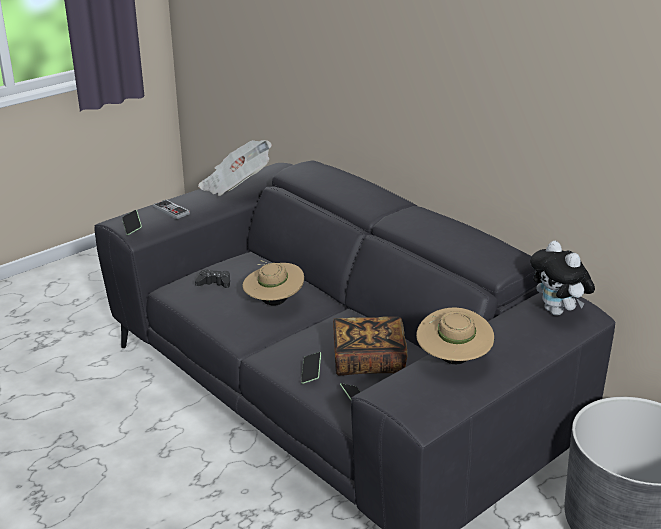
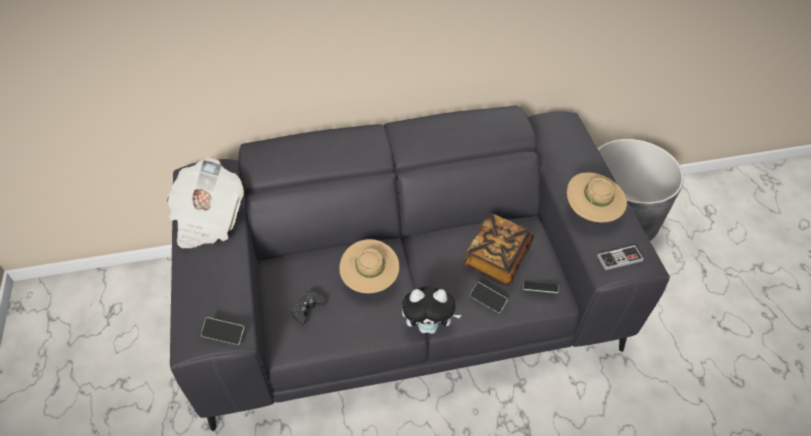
camera: 60 degrees left, 20 degrees up
game controller [153,199,190,219] -> game controller moved to [597,245,644,270]
plush toy [530,241,595,316] -> plush toy moved to [402,286,461,334]

